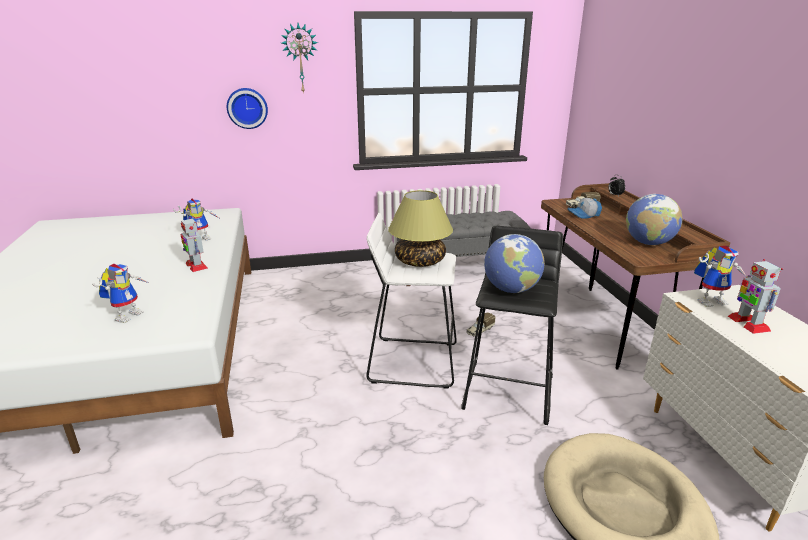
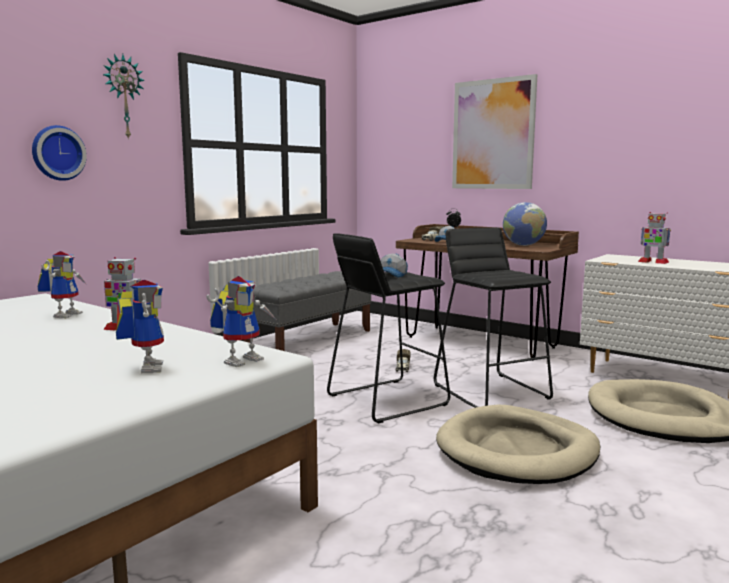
camera: 40 degrees left, 15 degrees down
white stool [366,213,457,388] -> black stool [327,233,450,423]
table lamp [388,190,453,267] -> cap [381,253,408,278]
globe [484,234,545,293] -> none
toy robot [694,246,746,307] -> toy robot moved to [206,276,276,367]
none -> beige dog bed [436,405,600,484]
none -> picture [452,74,537,189]

